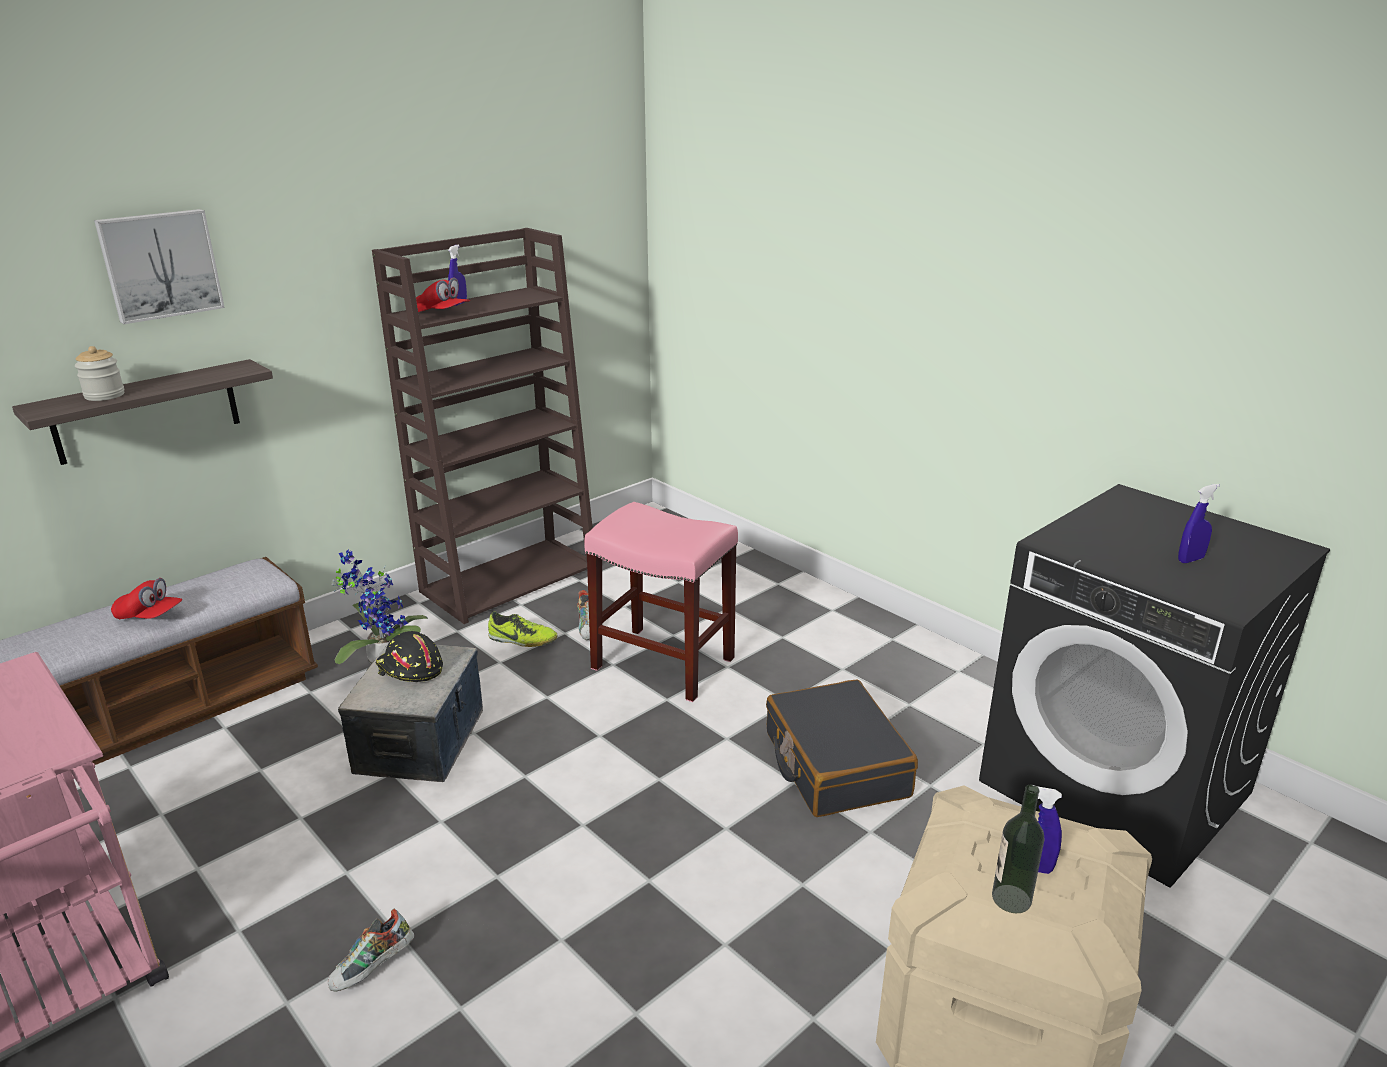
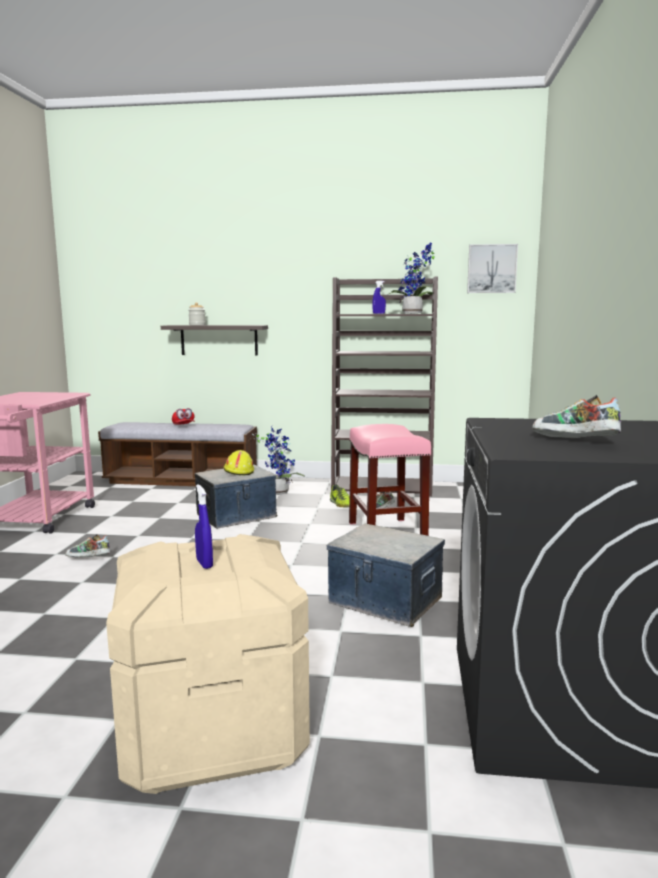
camera: 50 degrees right, 15 degrees down
picture [94,209,225,324] -> picture moved to [467,244,518,293]
black hard hat [376,631,443,682] -> yellow hard hat [224,450,254,475]
red cap [416,277,470,312] -> none
black suitcase [766,679,918,817] -> storage box [327,524,445,627]
bottle [992,785,1045,913] -> none
blue spray bottle [1178,484,1220,563] -> shoe [532,395,621,438]
none -> potted plant [387,243,435,314]

